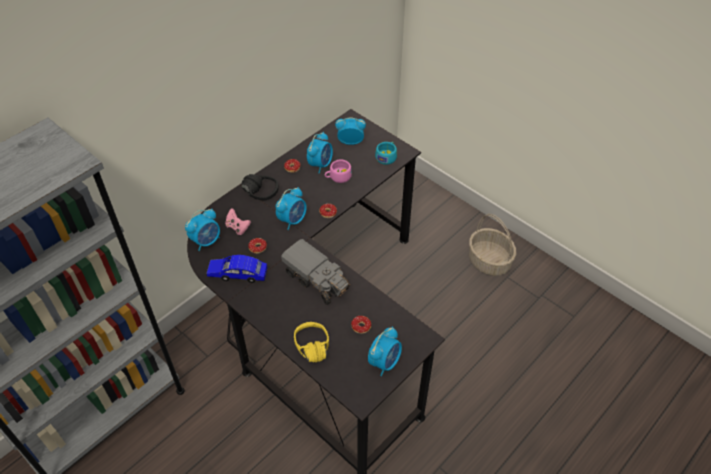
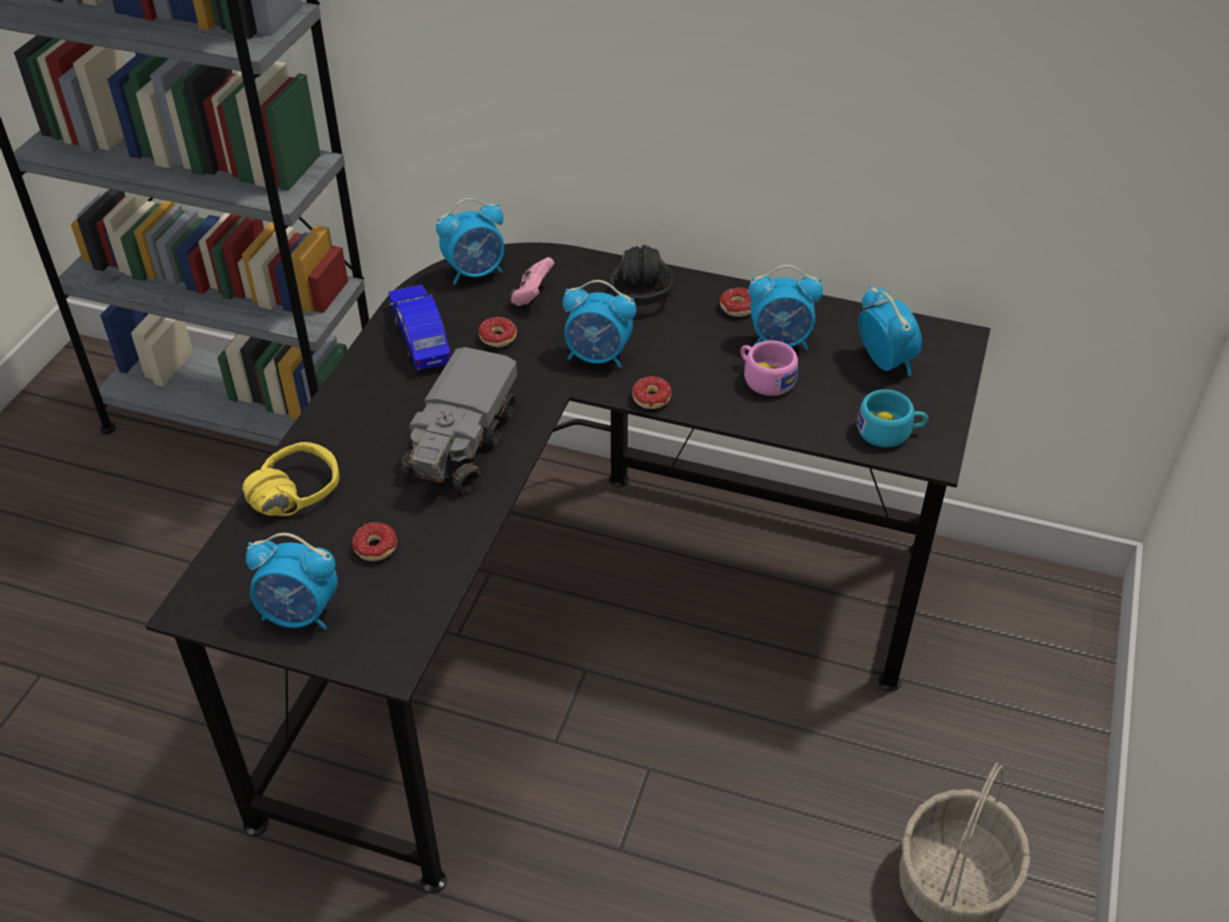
camera: 65 degrees right, 5 degrees down
alarm clock [185,209,220,251] -> alarm clock turned 45 degrees counterclockwise [436,198,504,285]

